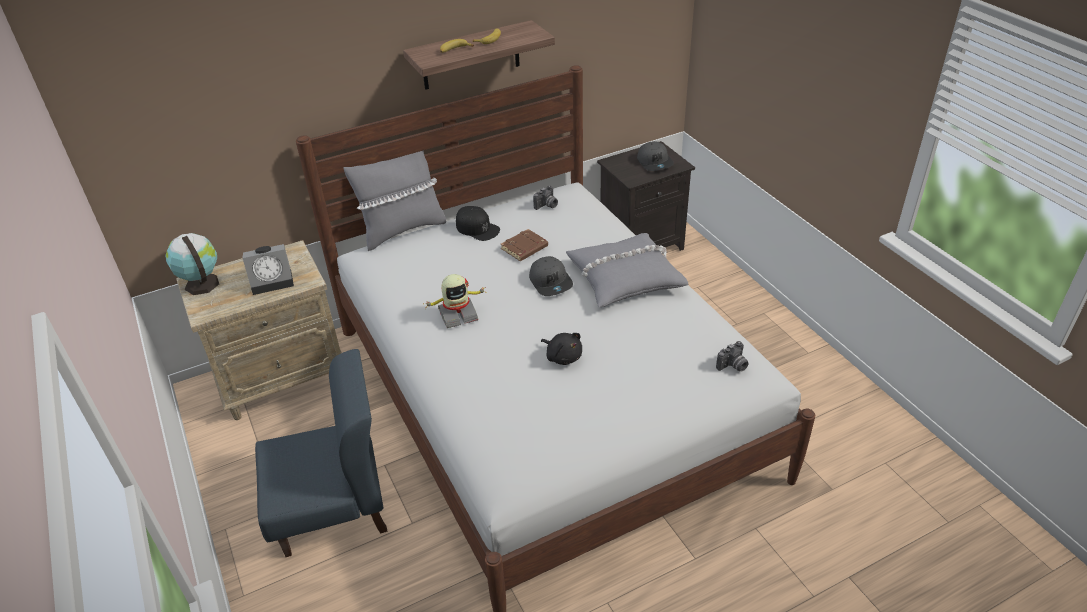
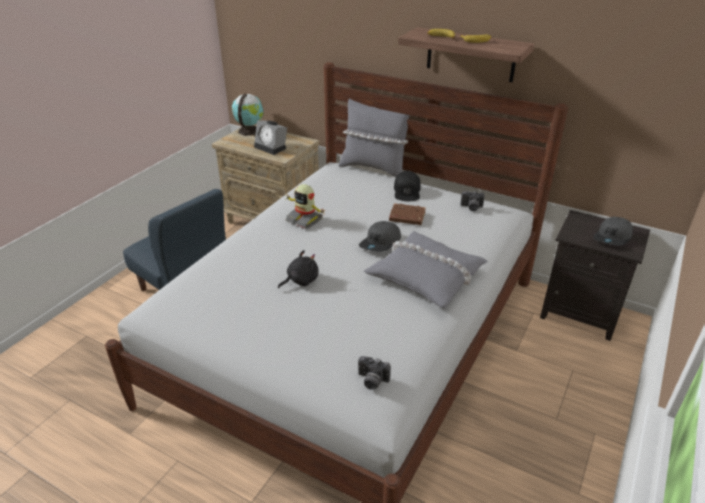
camera: 55 degrees right, 5 degrees down
black plush toy [541,333,582,365] -> black plush toy turned 135 degrees counterclockwise [278,250,319,288]

